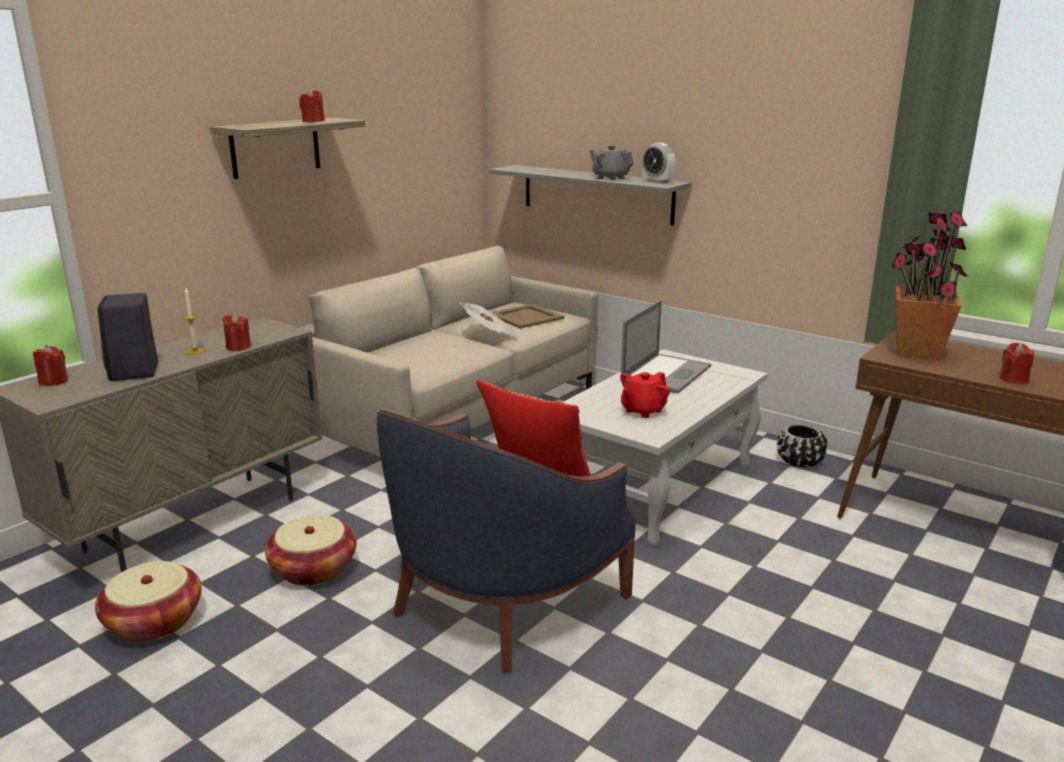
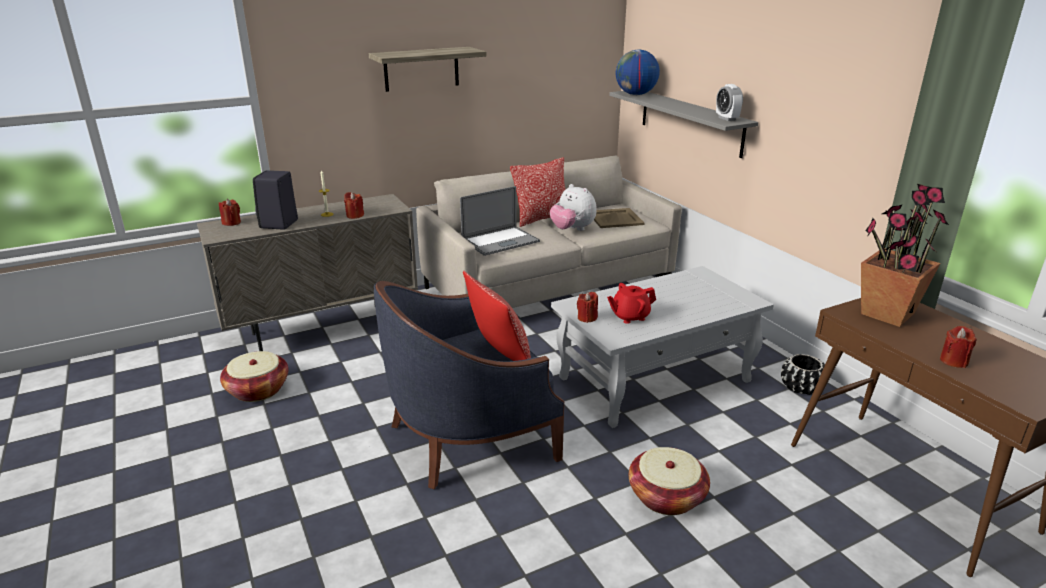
camera: 25 degrees right, 5 degrees up
basket [265,515,357,586] -> basket moved to [629,447,710,515]
red candle [299,89,325,122] -> red candle moved to [577,292,598,323]
newspaper [459,302,518,337] -> plush toy [550,184,597,231]
grey teapot [589,145,633,181] -> none
laptop [621,300,711,393] -> laptop moved to [460,186,540,256]
none -> pillow [510,157,565,227]
none -> globe [616,50,660,95]

